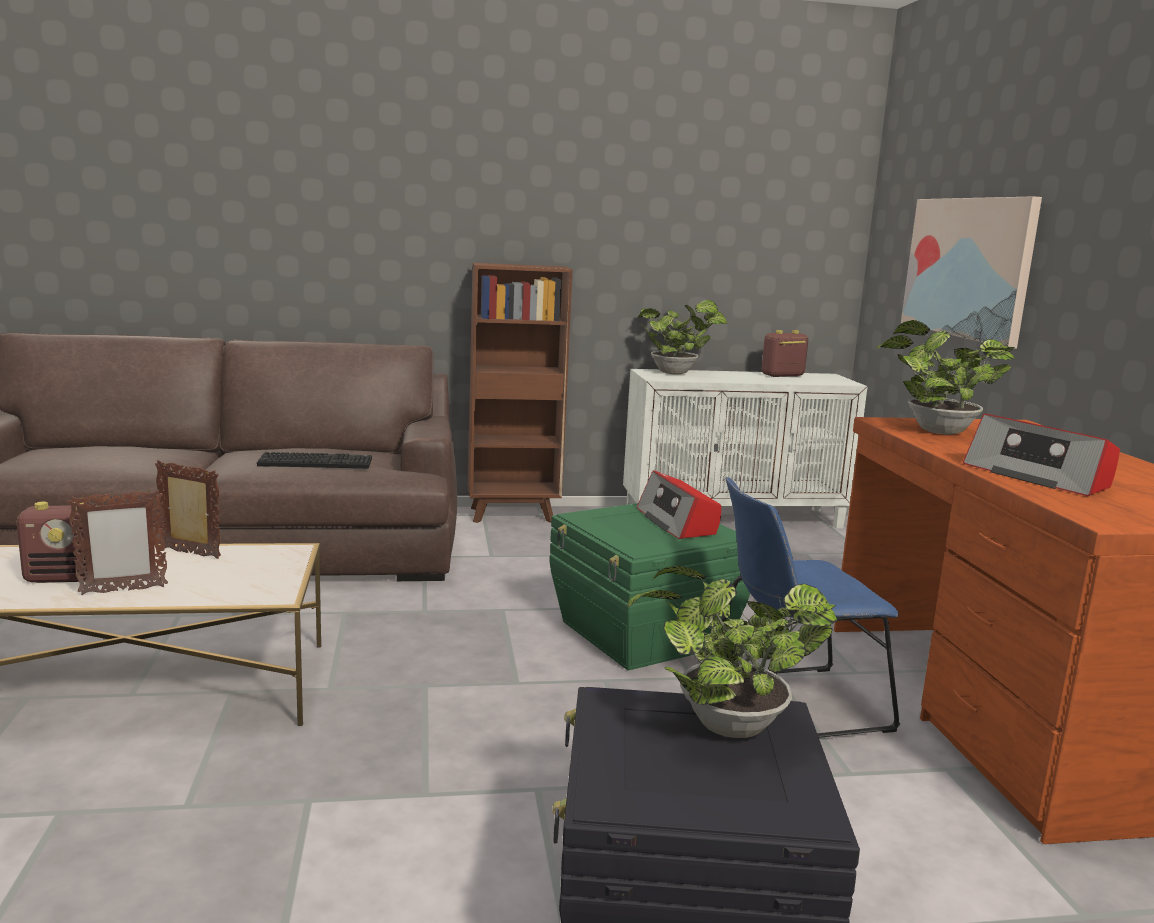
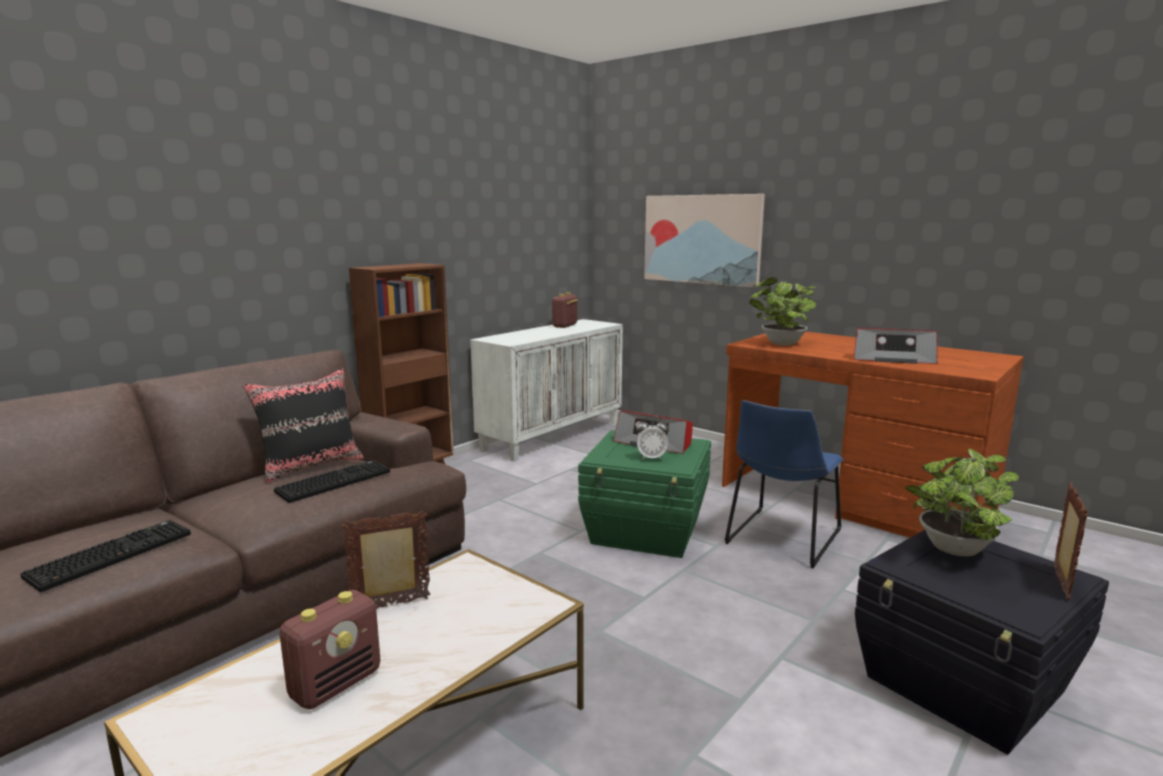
camera: 40 degrees left, 0 degrees up
picture frame [67,489,168,595] -> picture frame moved to [1054,482,1088,601]
potted plant [637,300,727,374] -> none
none -> keyboard [20,520,191,592]
none -> black pillow [243,368,364,483]
none -> alarm clock [636,416,669,460]

